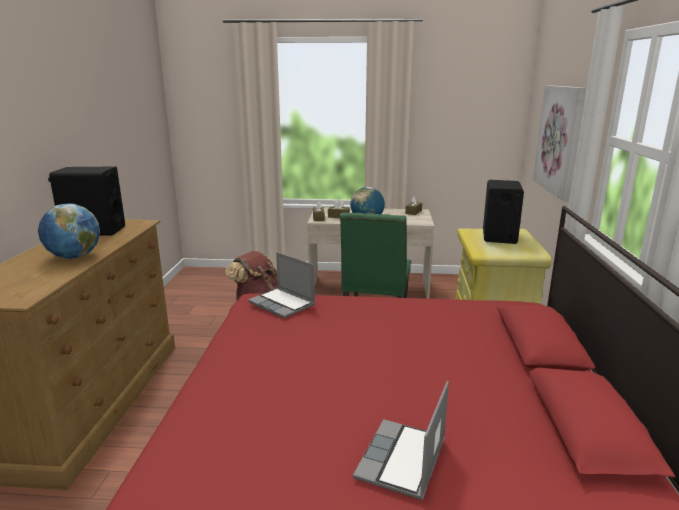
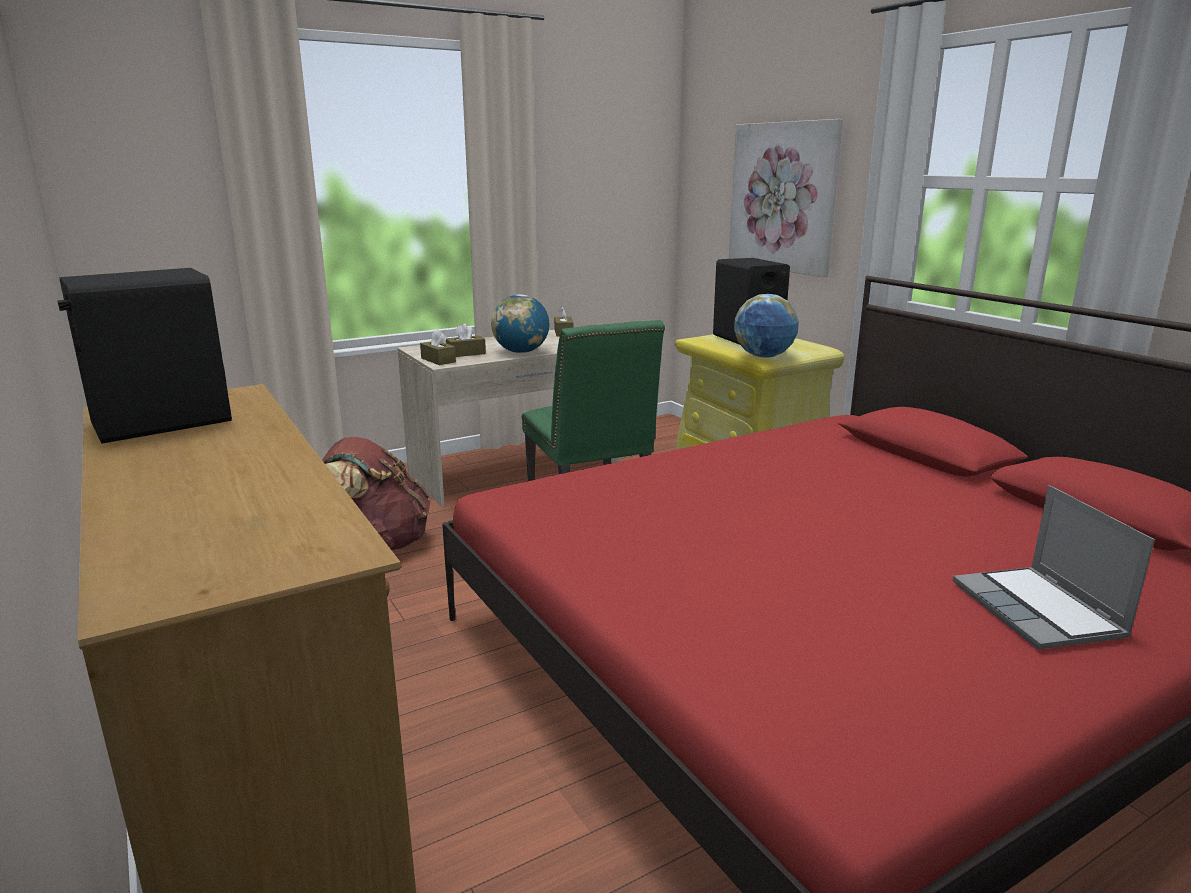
camera: 35 degrees left, 0 degrees up
globe [38,204,100,259] -> globe moved to [734,294,799,358]
laptop [248,252,315,318] -> none

